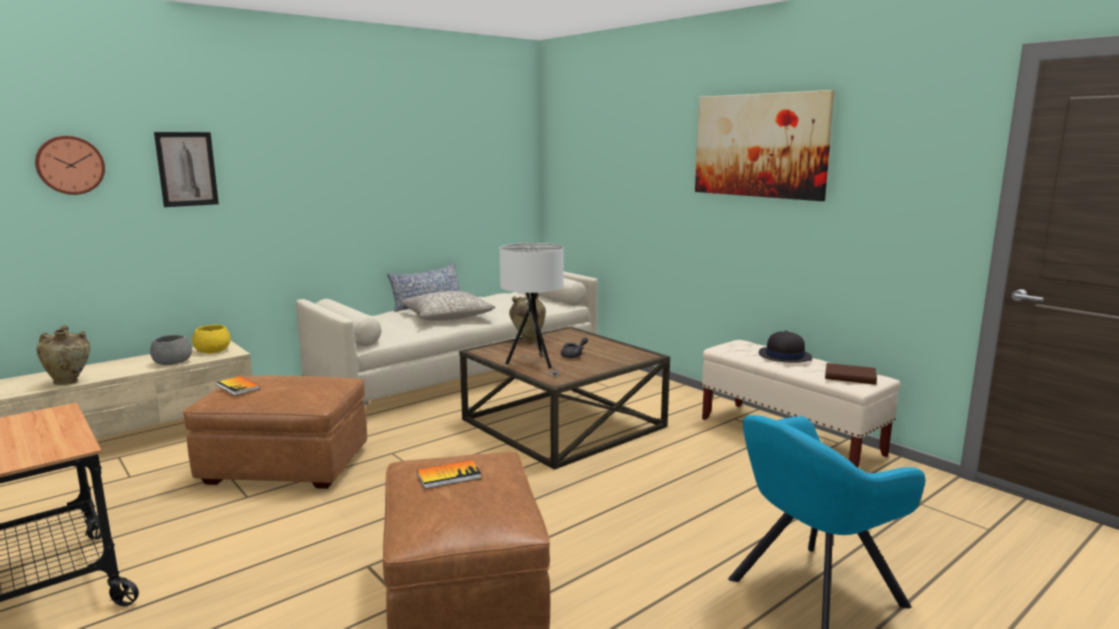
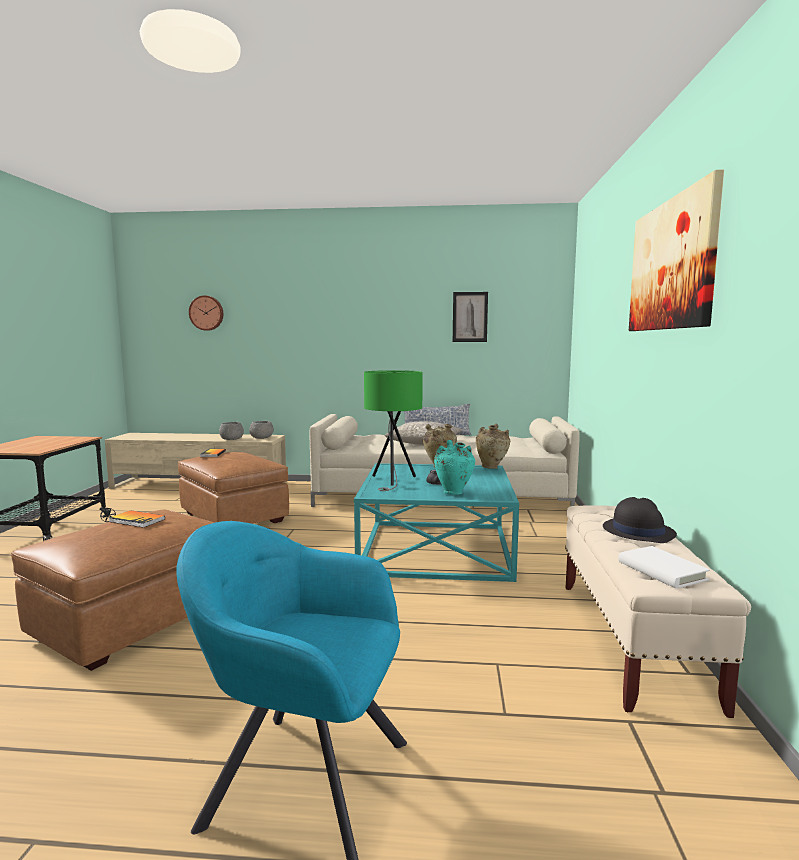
camera: 45 degrees right, 5 degrees down
beige vase [36,325,90,385] -> beige vase moved to [476,424,510,469]
picture [154,132,219,207] -> picture moved to [453,292,488,342]
yellow bowl [192,325,231,353] -> grey bowl [249,421,274,439]
brown coffee table [459,326,670,470] -> turquoise coffee table [354,463,519,582]
white table lamp [499,243,564,376] -> green table lamp [364,370,423,491]
brown book [825,363,877,385] -> white book [618,546,710,588]
none -> turquoise vase [434,440,475,495]

